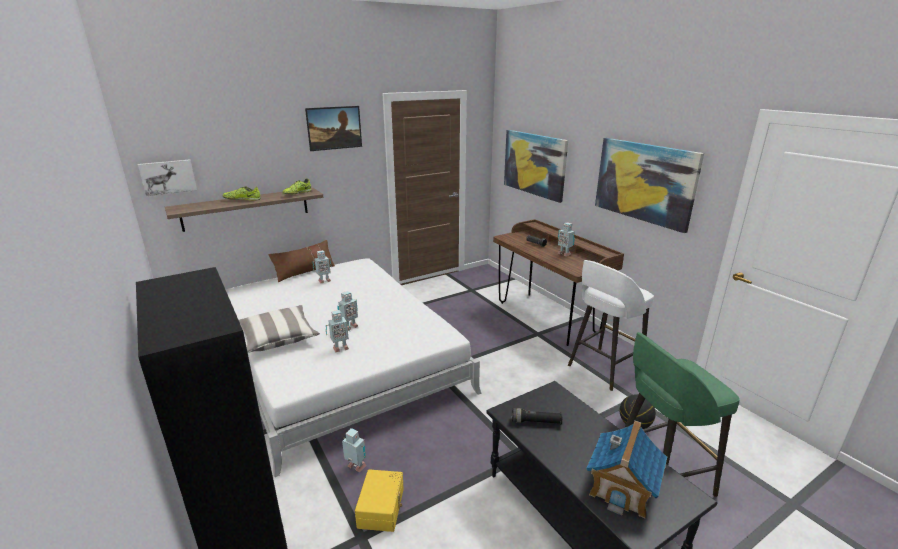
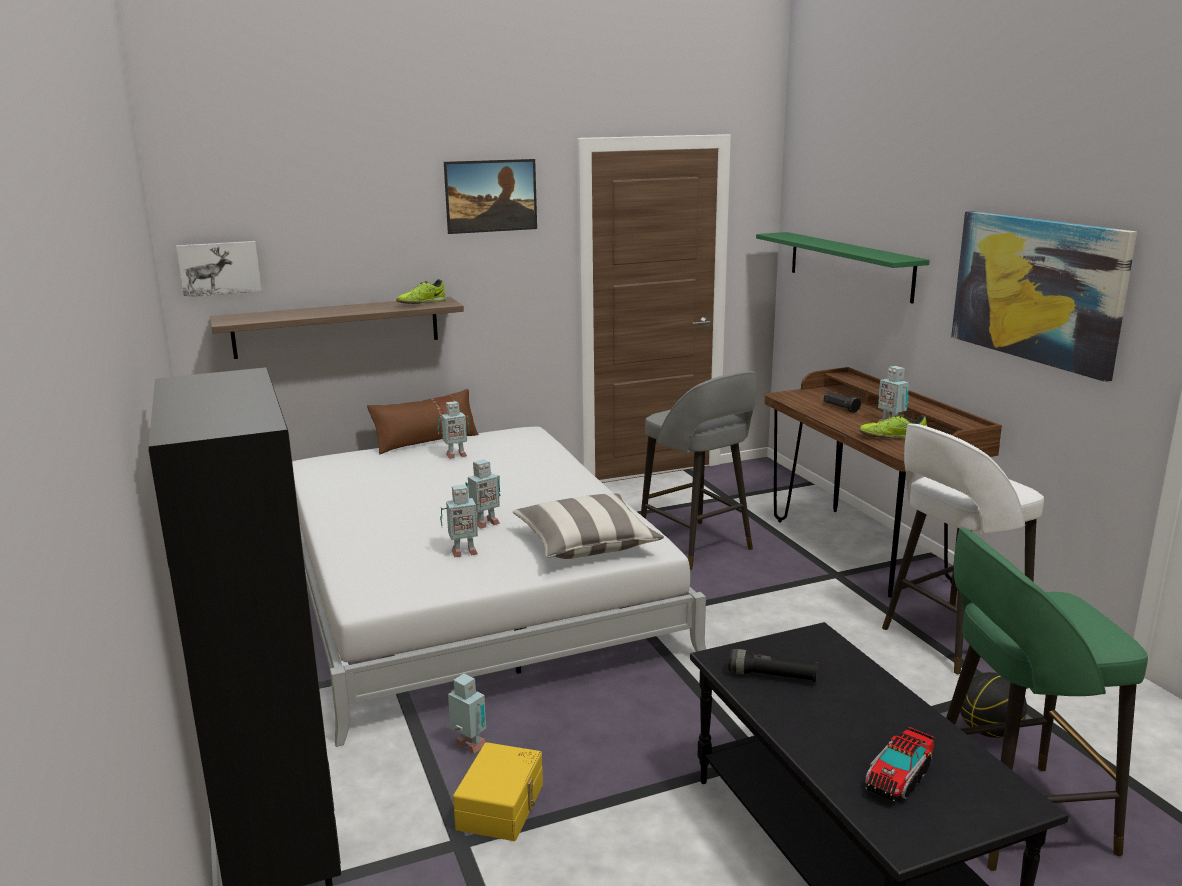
camera: 10 degrees right, 5 degrees down
shoe [223,186,261,201] -> shoe moved to [859,414,927,439]
pillow [239,305,320,353] -> pillow moved to [513,493,664,559]
picture [504,130,568,203] -> green shelf [756,232,930,304]
toy house [586,421,667,518] -> toy truck [865,727,935,802]
none -> grey stool [641,371,757,570]

